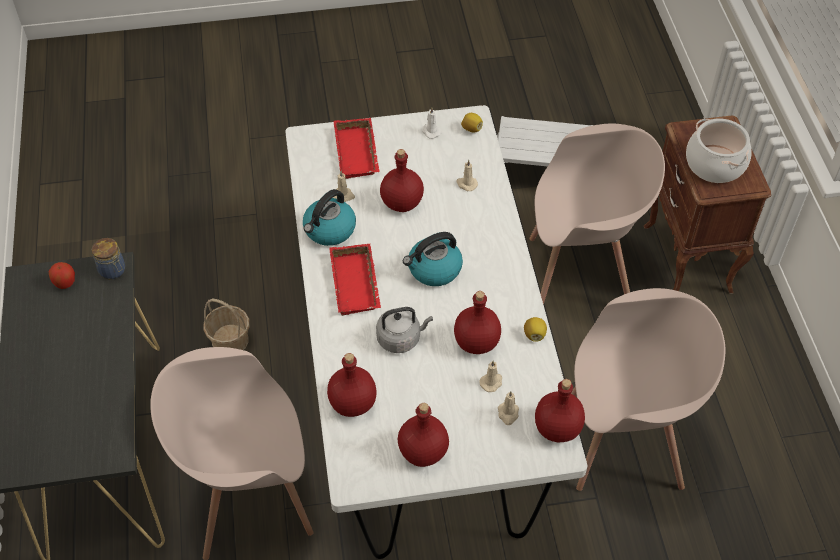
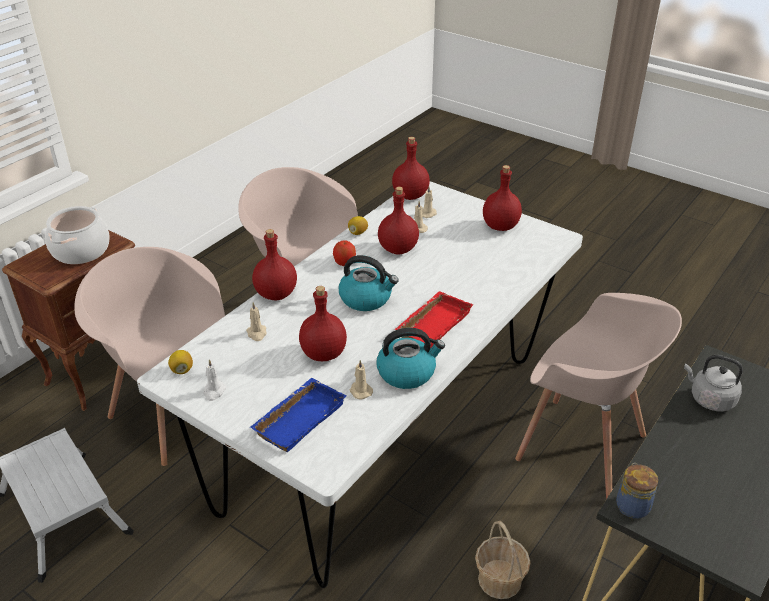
camera: 135 degrees left, 15 degrees down
apple [49,262,75,289] -> apple moved to [333,240,356,266]
red bottle [327,353,377,417] -> red bottle moved to [252,229,297,301]
red tray [334,118,380,179] -> blue tray [250,378,346,452]
grey kettle [376,307,433,353] -> grey kettle moved to [684,355,743,412]

